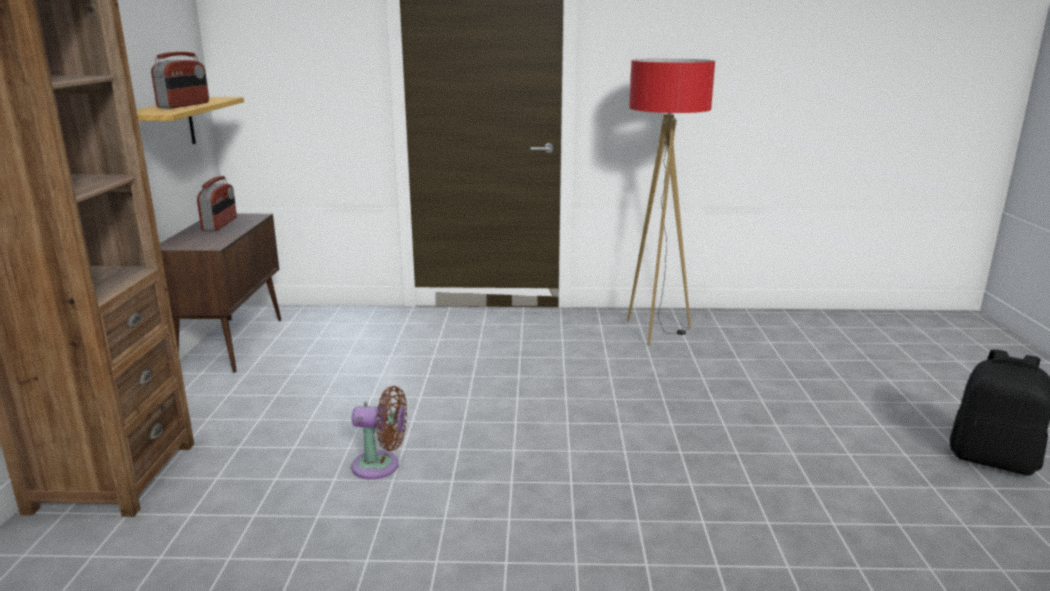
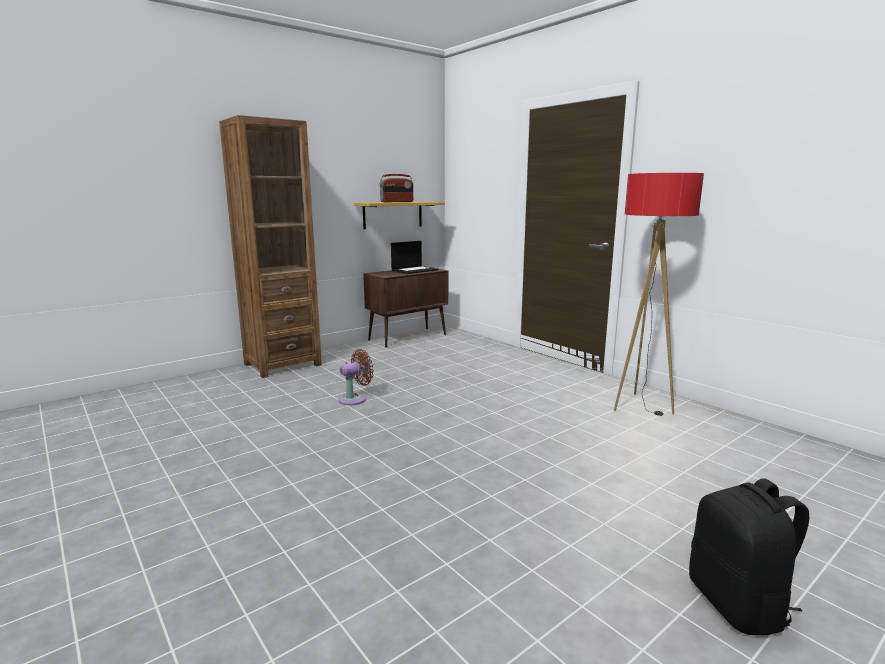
camera: 50 degrees right, 5 degrees down
radio [197,176,237,231] -> laptop [391,241,438,274]
brown fan [351,386,407,479] -> brown fan turned 90 degrees counterclockwise [339,349,374,405]

